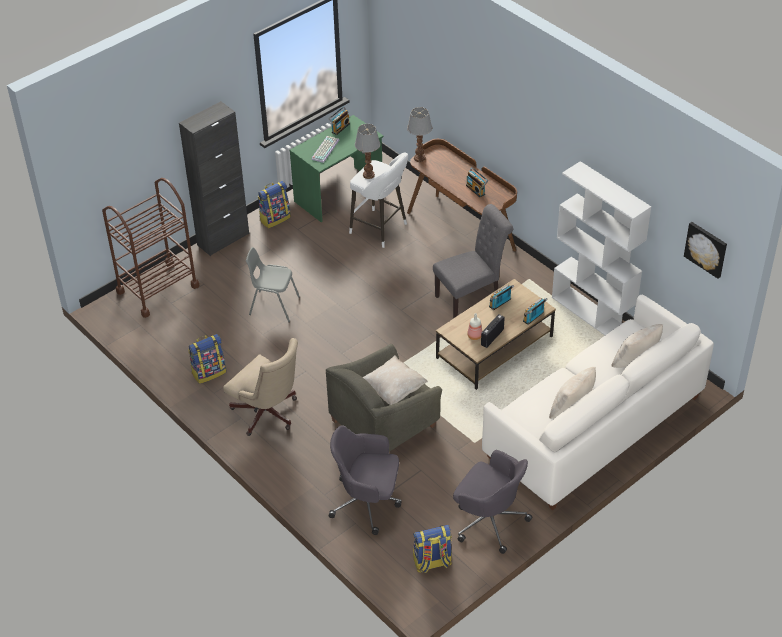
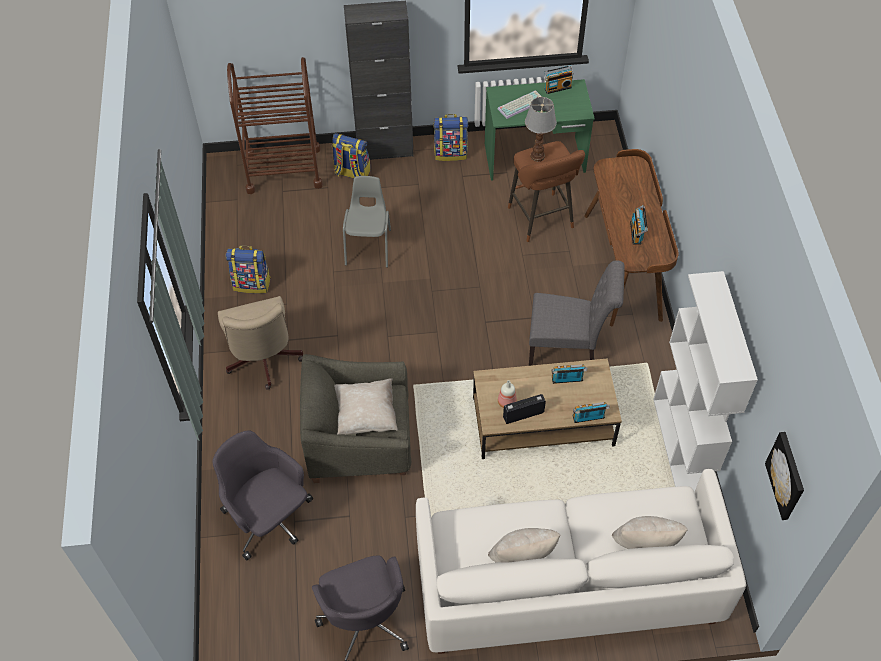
camera: 35 degrees right, 10 degrees up
grey chair [246,247,300,322] -> grey chair turned 45 degrees clockwise [343,176,391,268]
white stool [349,152,408,248] -> brown stool [508,141,585,242]
table lamp [407,107,432,162] -> none
backpack [413,525,452,573] -> backpack moved to [332,133,370,178]

